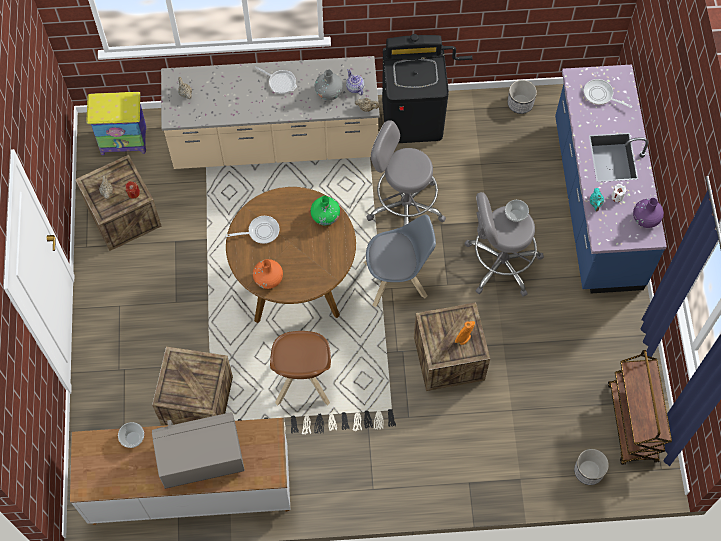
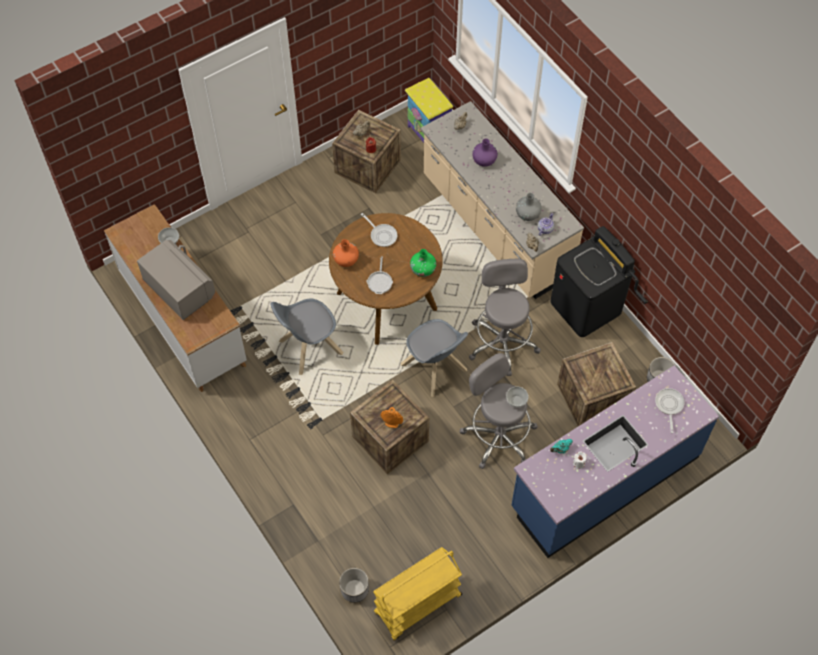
camera: 60 degrees right, 5 degrees down
crate [152,347,233,426] -> crate moved to [557,342,636,426]
frying pan [255,66,297,94] -> frying pan moved to [367,256,393,294]
brown chair [270,331,331,406] -> grey chair [270,299,344,375]
brown cart [608,350,672,465] -> yellow cart [373,547,462,640]
purple vase [633,198,664,228] -> purple vase moved to [472,138,498,167]

